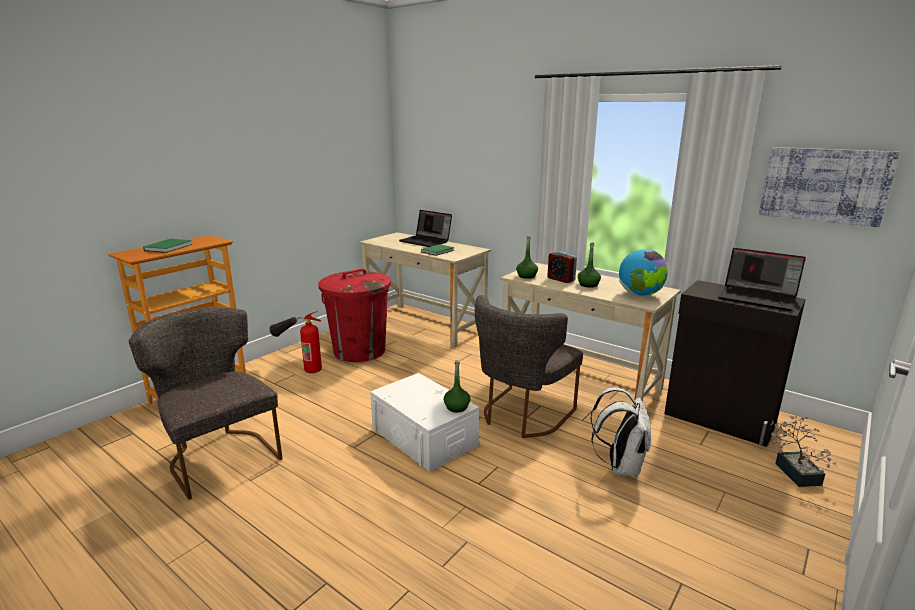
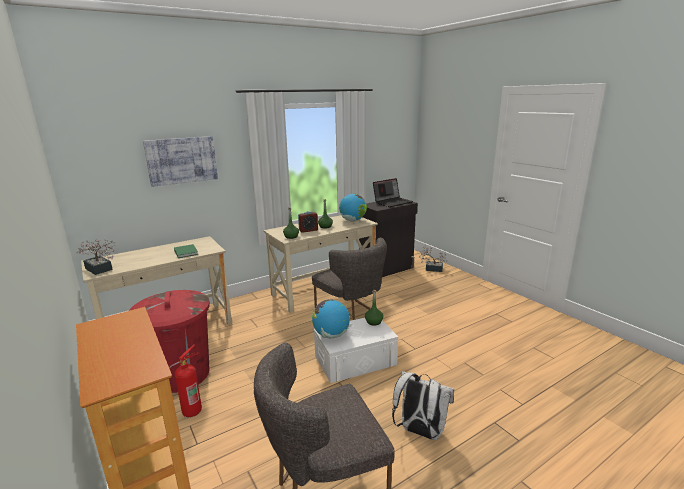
camera: 70 degrees left, 0 degrees up
green book [143,239,193,253] -> none
laptop [399,210,452,247] -> none
white backpack [590,387,651,478] -> white backpack moved to [392,371,454,440]
picture [759,147,900,227] -> picture moved to [143,136,218,187]
none -> potted plant [76,239,116,275]
none -> globe [312,299,350,338]

